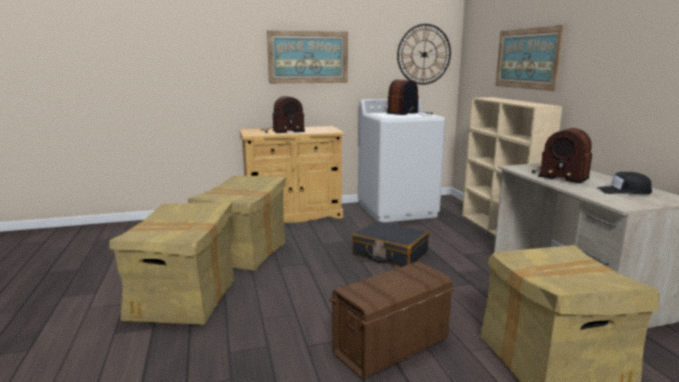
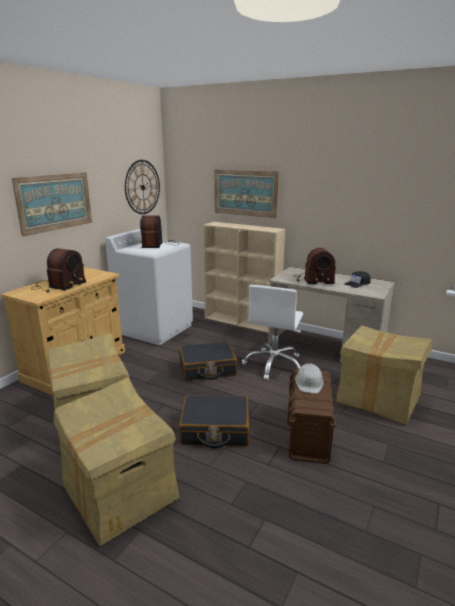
camera: 45 degrees left, 5 degrees up
none -> black suitcase [179,395,249,448]
none -> white office chair [242,285,303,380]
none -> white hard hat [295,363,324,393]

